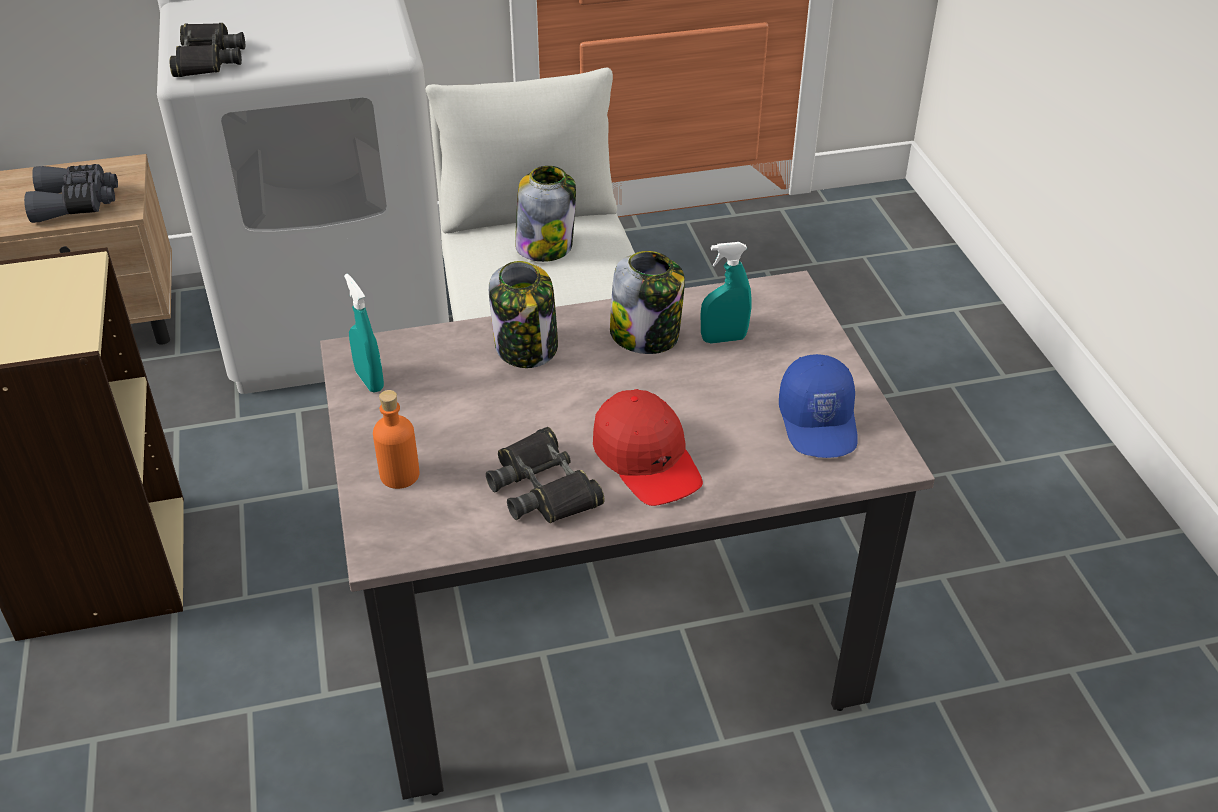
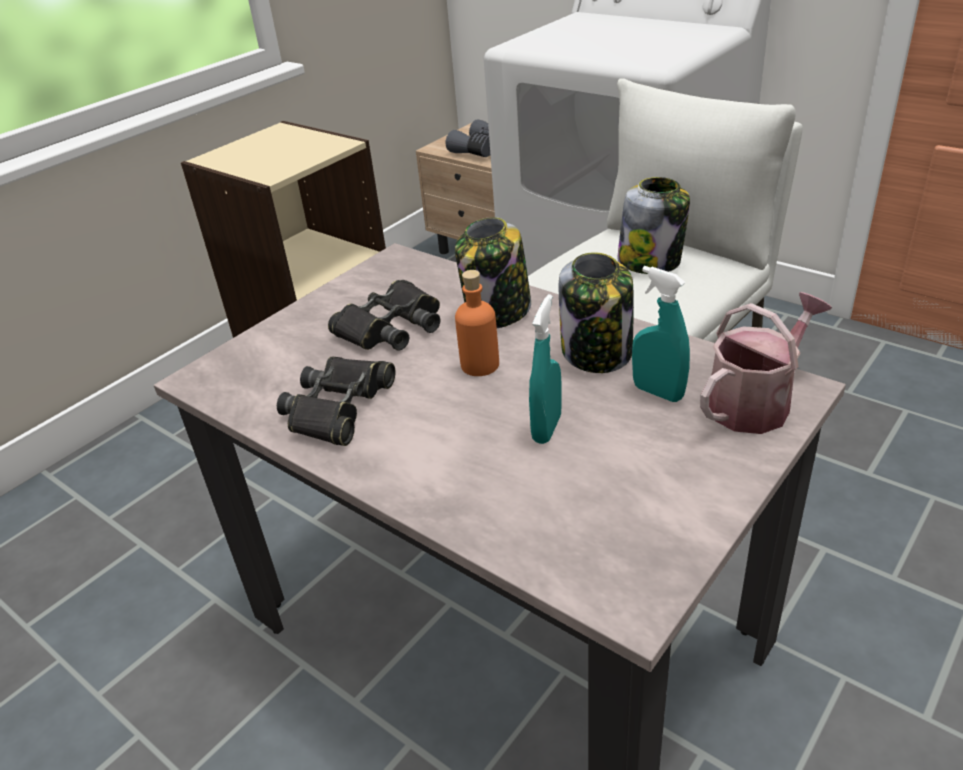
camera: 55 degrees right, 5 degrees down
black binoculars [170,23,245,77] -> black binoculars moved to [328,280,440,351]
turquoise spray bottle [344,274,384,393] -> turquoise spray bottle moved to [529,294,562,444]
orange bottle [373,390,419,489] -> orange bottle moved to [455,270,499,376]
red cap [593,389,703,506] -> none
blue cap [779,354,858,458] -> none
none -> watering can [700,292,832,434]

